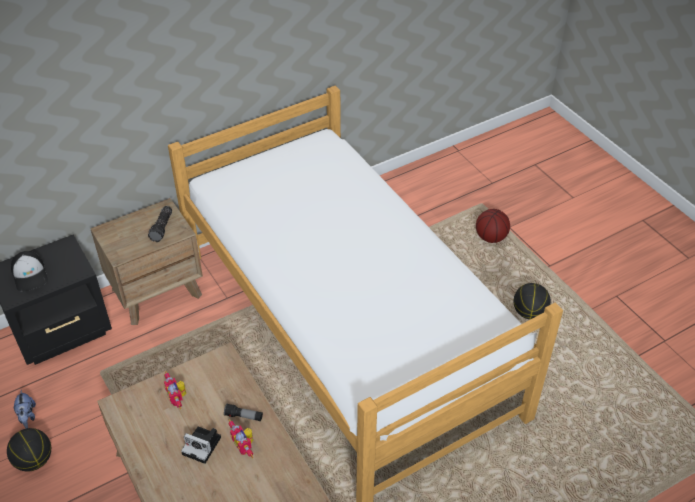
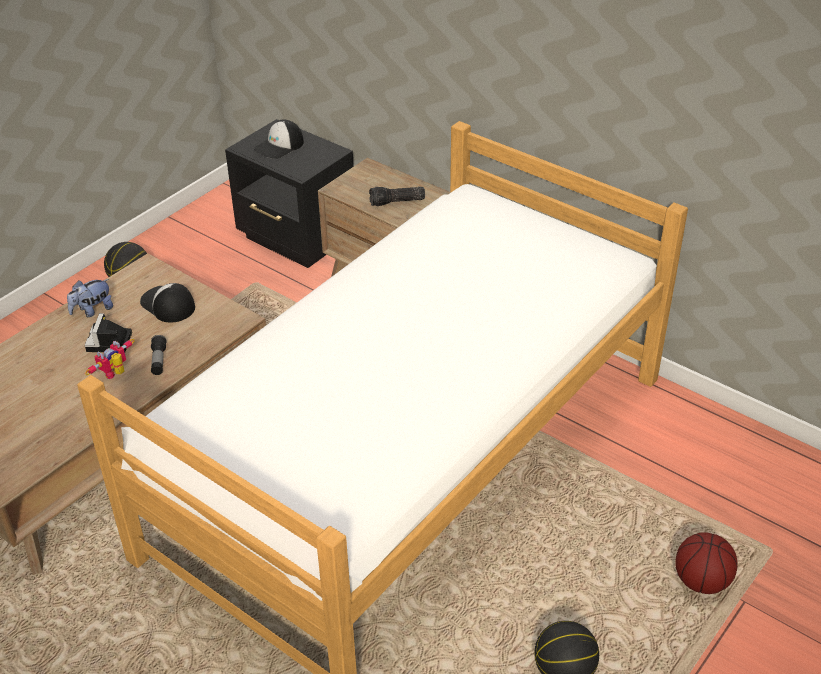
camera: 70 degrees right, 5 degrees down
plush toy [13,390,36,429] -> plush toy moved to [67,279,113,317]
toy robot [164,371,186,410] -> cap [140,283,195,322]

